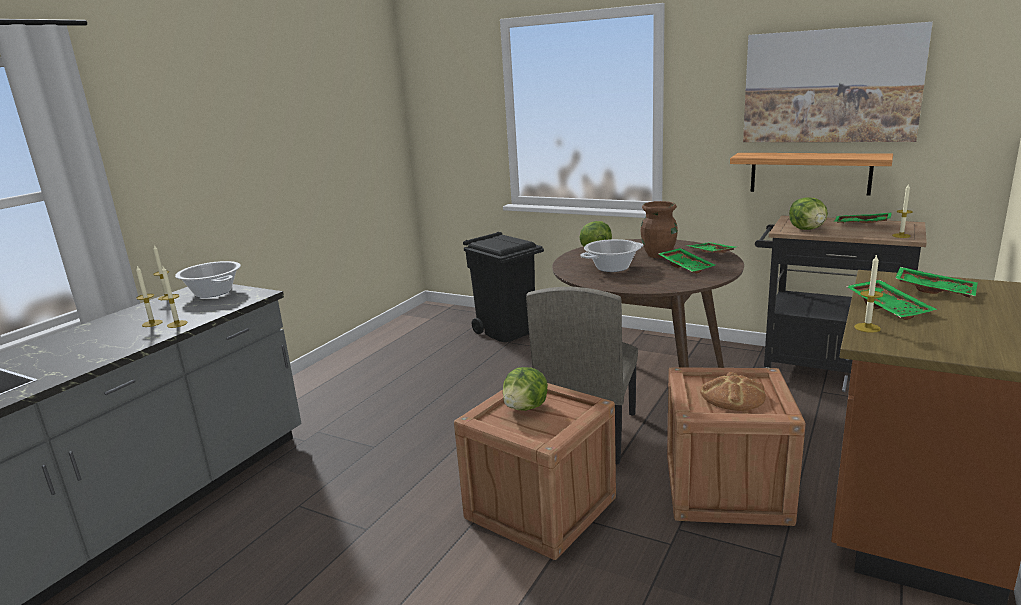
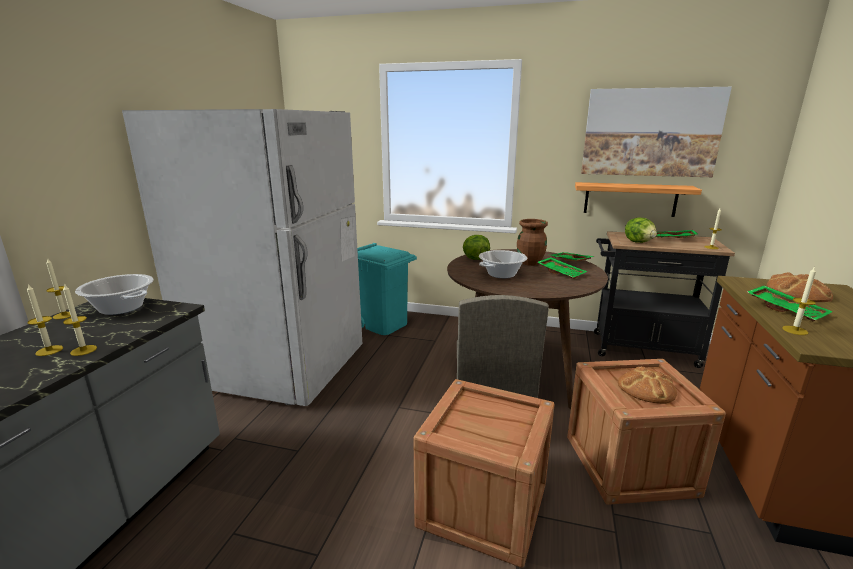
camera: 15 degrees left, 0 degrees up
black trash can [463,232,544,342] -> turquoise trash can [357,243,417,335]
lettuce [503,367,548,411] -> none
green tray [895,267,978,298] -> bread [767,272,833,302]
none -> white fridge [122,109,362,406]

